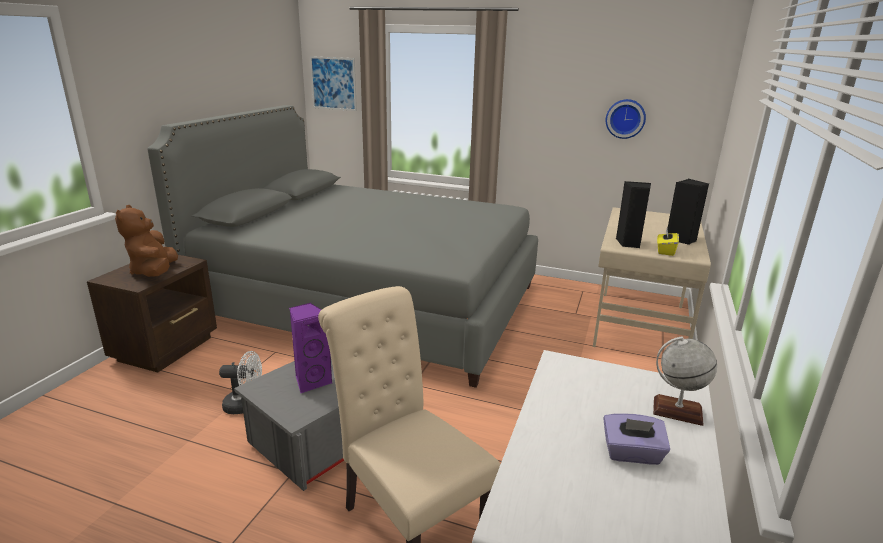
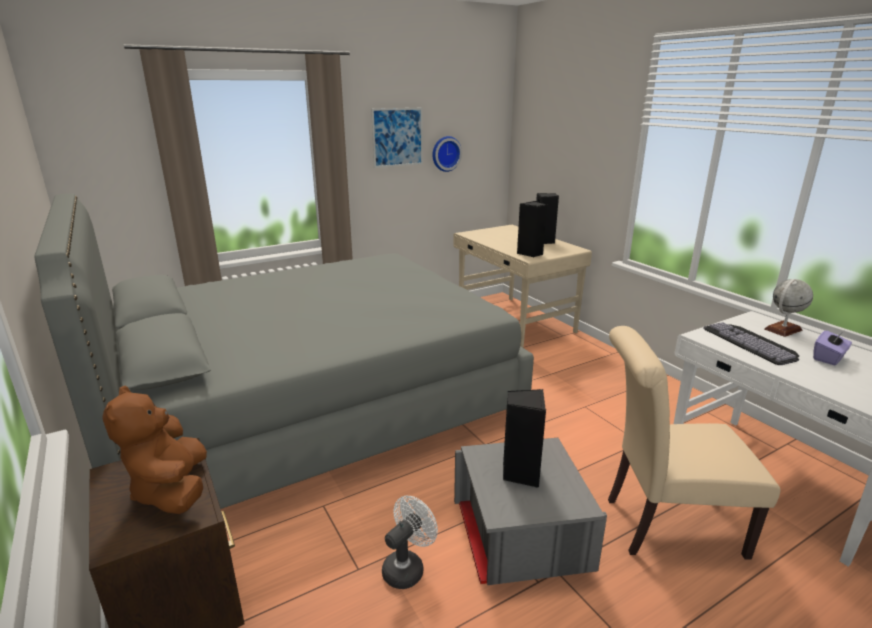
camera: 50 degrees left, 0 degrees up
brown plush toy [115,205,178,277] -> brown plush toy turned 45 degrees clockwise [102,385,207,514]
purple speaker [289,303,333,393] -> black speaker [503,389,546,488]
picture [310,56,357,111] -> picture moved to [371,108,423,168]
yellow tissue box [657,229,679,256] -> none
none -> keyboard [703,322,799,365]

